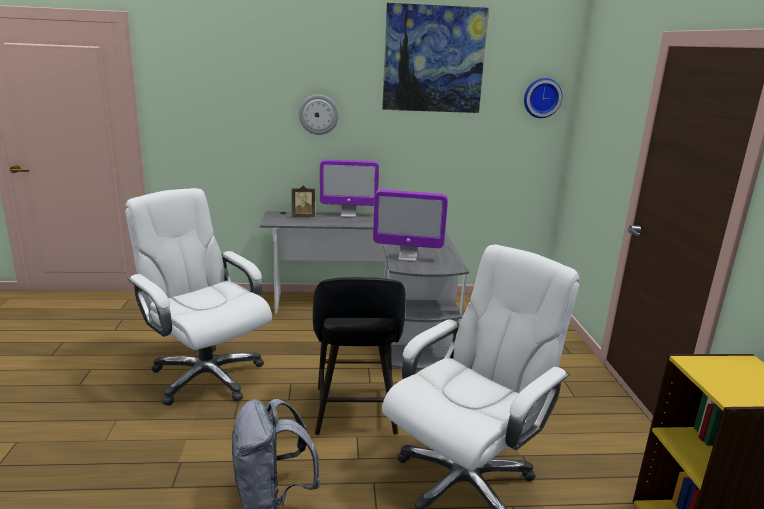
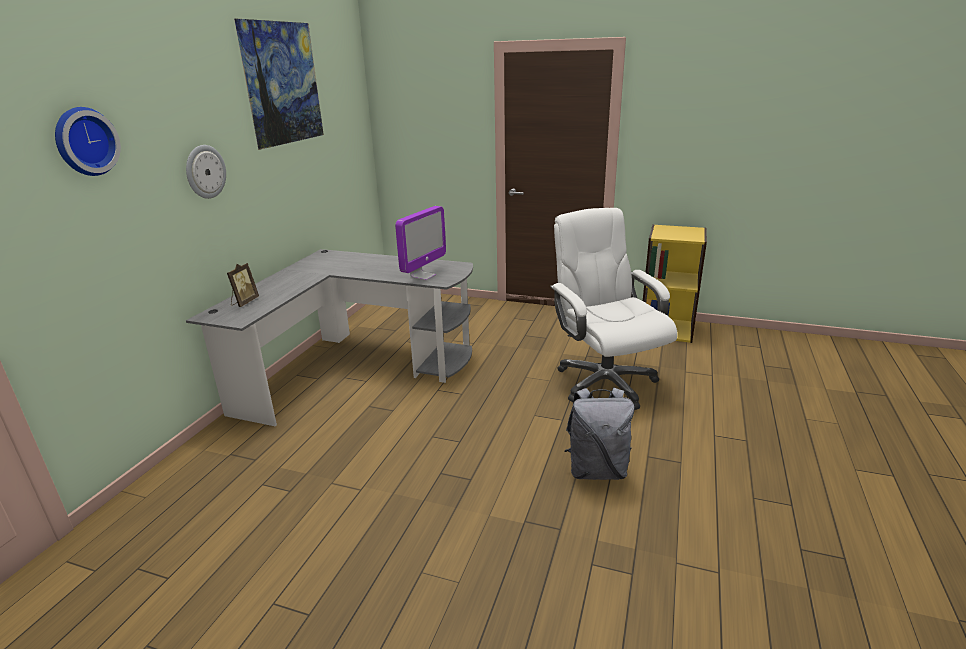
camera: 65 degrees left, 5 degrees up
white office chair [125,188,272,406] -> none
black stool [313,277,406,435] -> none
monitor [320,160,379,217] -> none
wall clock [524,78,562,118] -> wall clock moved to [55,107,121,176]

